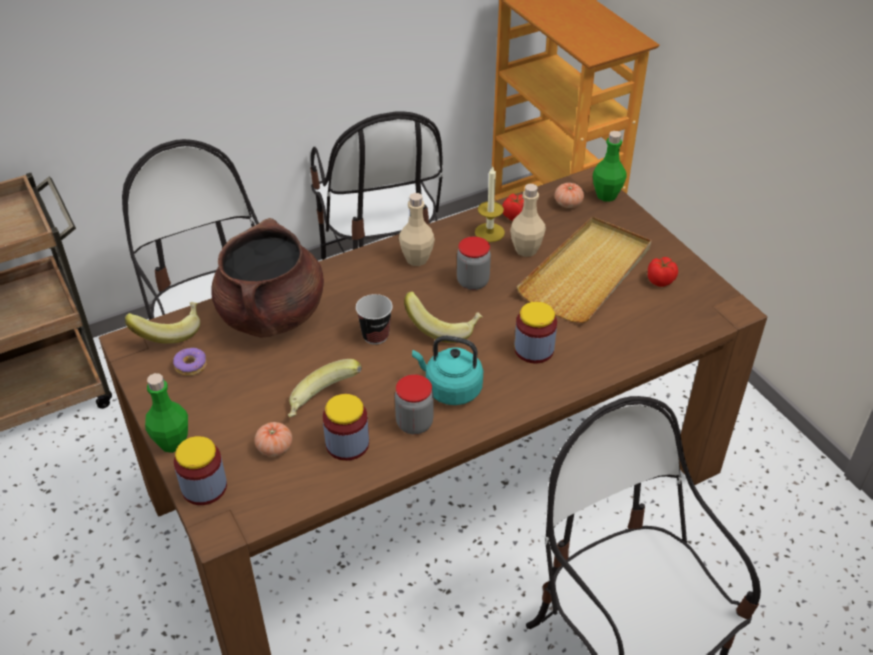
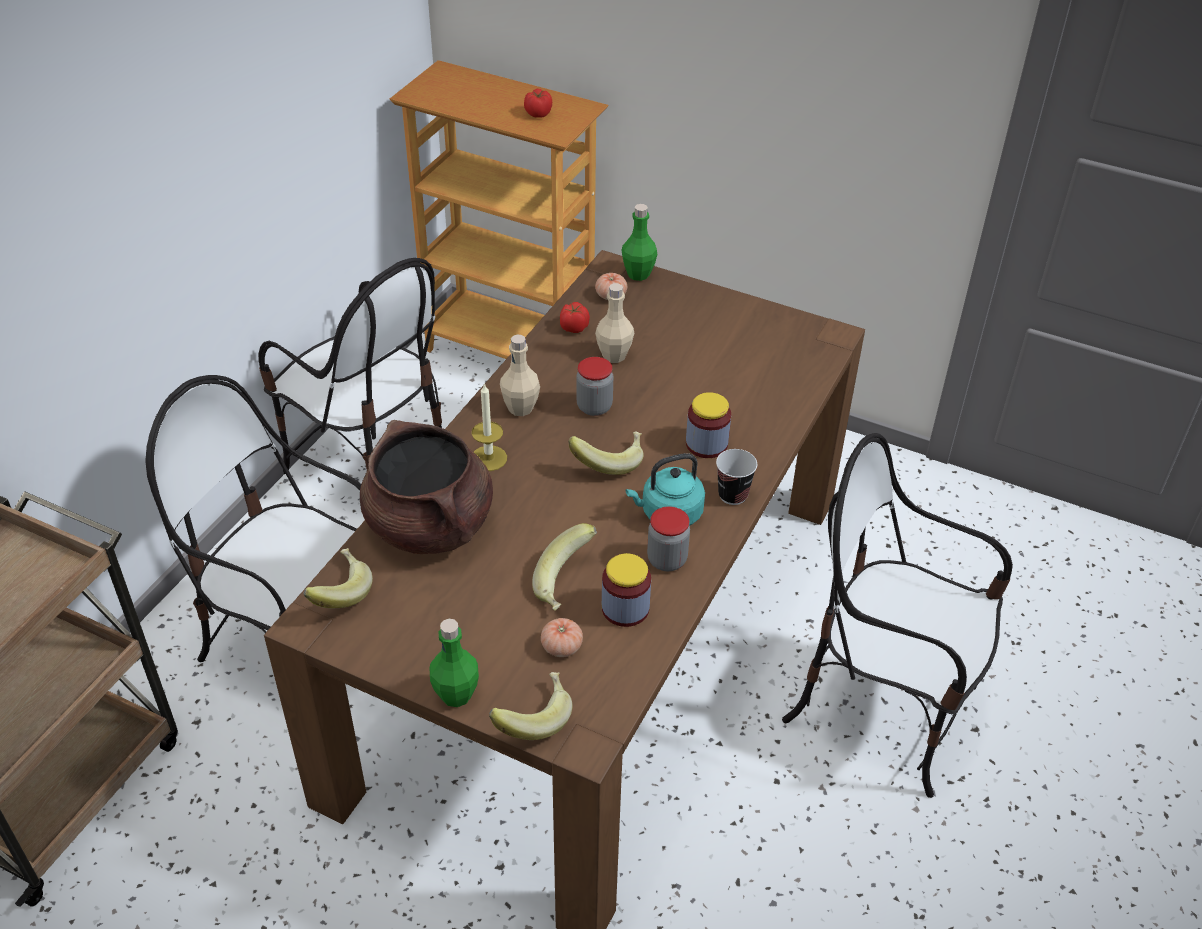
camera: 35 degrees left, 0 degrees up
donut [173,348,207,376] -> none
jar [174,436,227,505] -> banana [489,672,573,740]
cup [356,294,393,345] -> cup moved to [716,449,757,505]
candle [475,167,505,242] -> candle moved to [472,383,507,471]
beige tray [516,217,651,323] -> none
tomato [648,257,678,287] -> tomato moved to [524,89,552,118]

